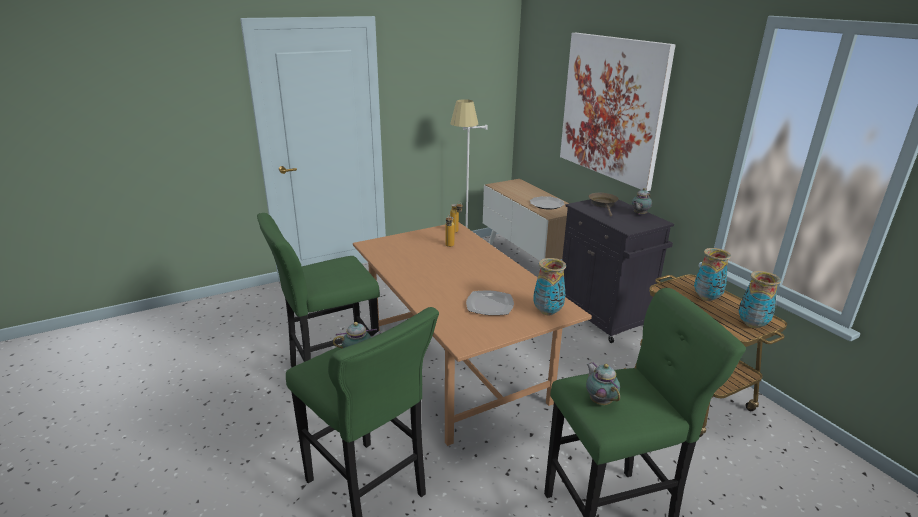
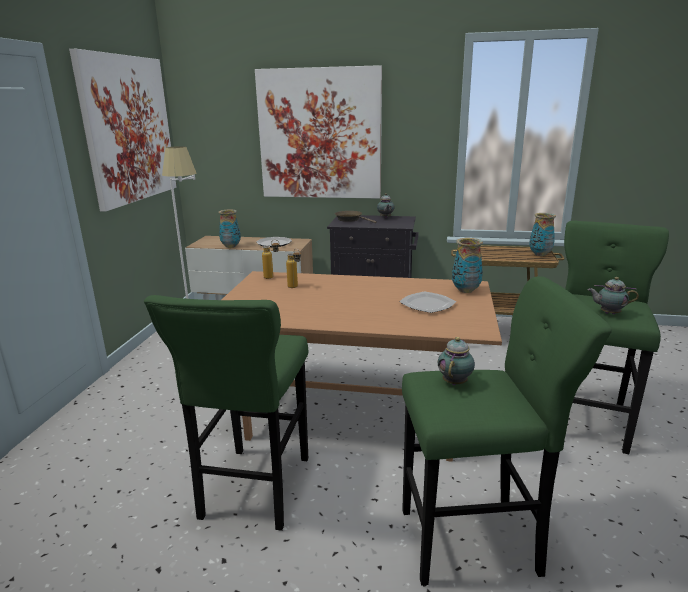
camera: 50 degrees left, 5 degrees down
vase [694,248,731,301] -> vase moved to [219,210,241,248]
none -> picture [69,49,177,212]

